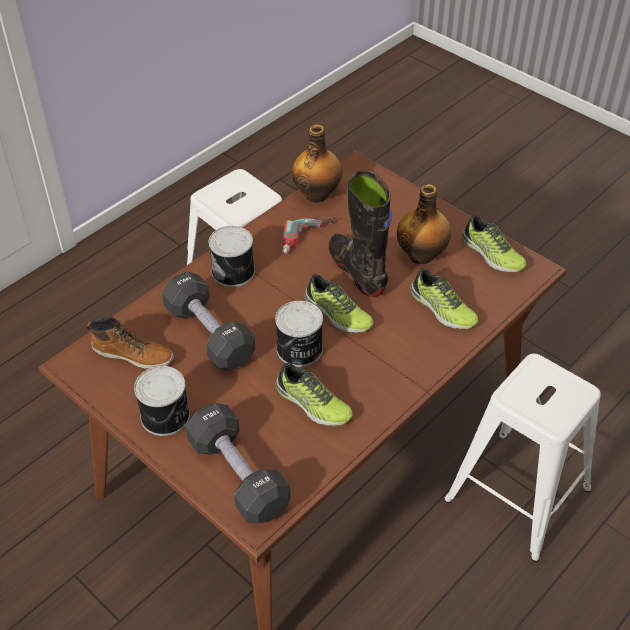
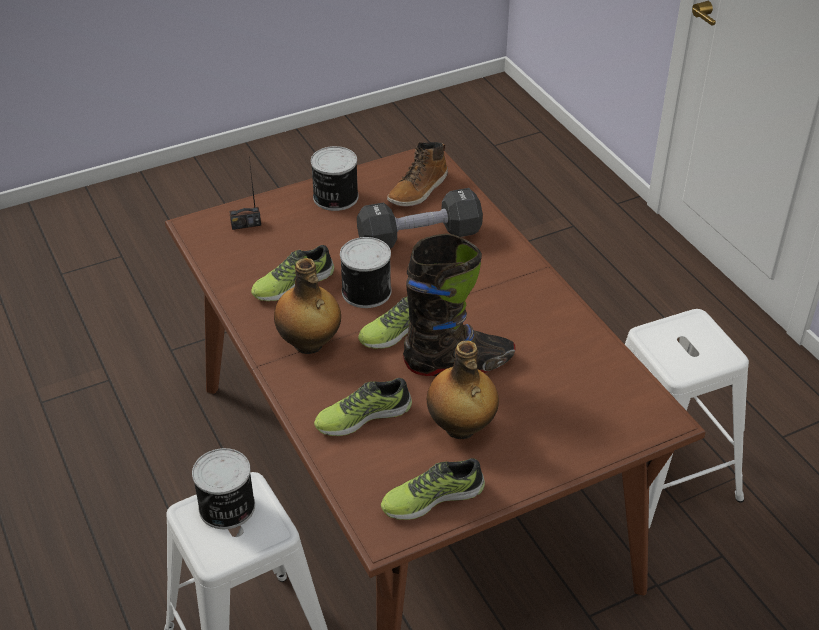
camera: 110 degrees right, 5 degrees down
black dumbbell [185,403,290,523] -> radio [229,157,261,230]
can [209,226,255,287] -> can moved to [192,448,255,529]
power drill [282,217,338,254] -> none
bottle [292,125,342,203] -> bottle moved to [274,258,341,354]

